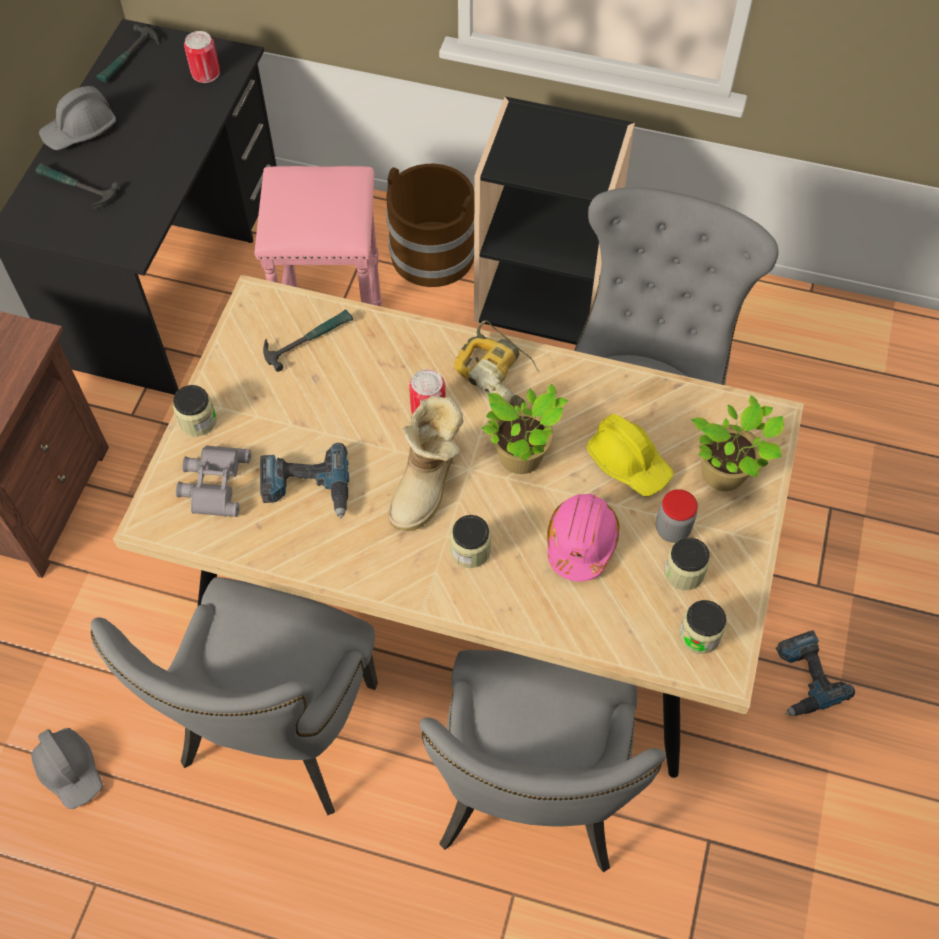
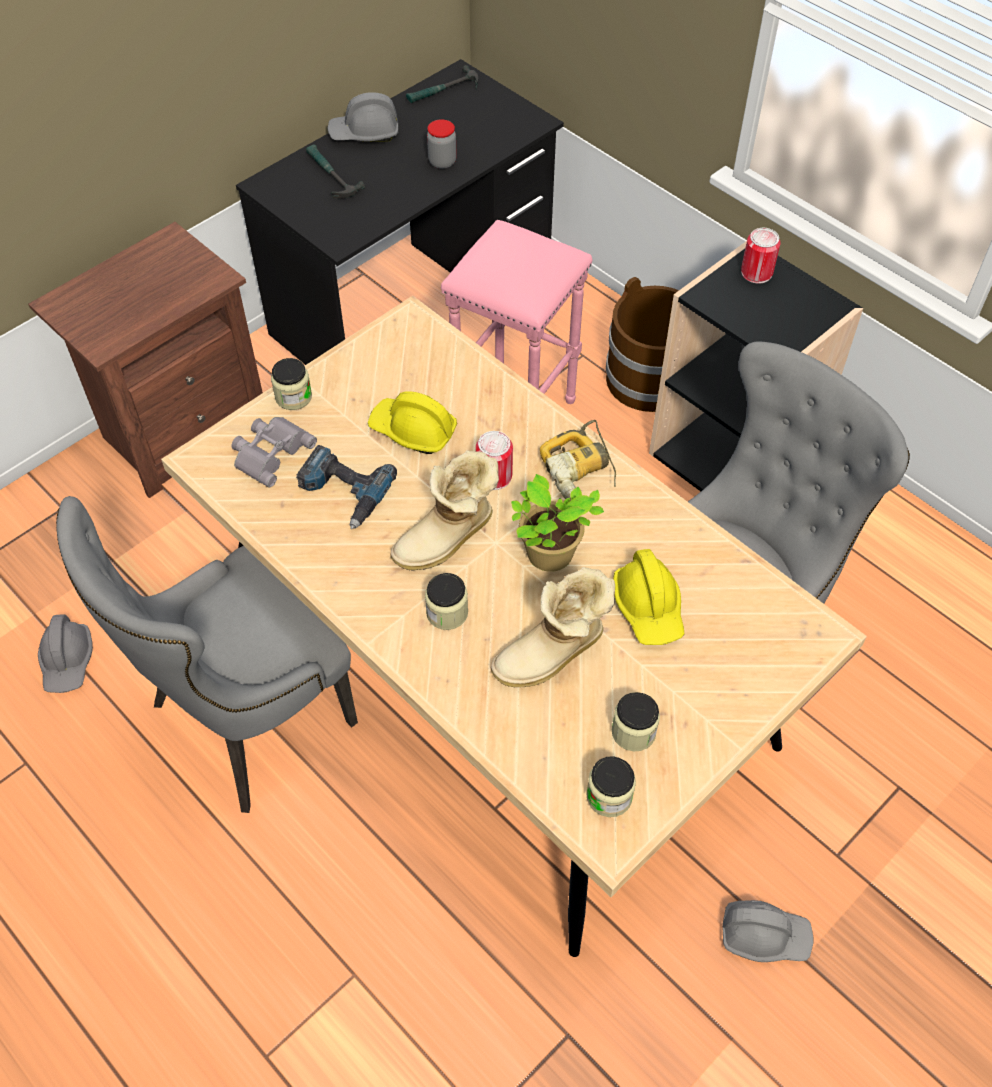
camera: 30 degrees right, 5 degrees down
can [184,31,220,83] -> can moved to [741,228,781,284]
hammer [263,310,353,372] -> none
grey chair [420,650,666,872] -> none
pink hard hat [547,494,619,582] -> boot [491,567,615,687]
jar [656,489,698,543] -> jar moved to [427,120,457,169]
potted plant [691,395,784,491] -> none
power drill [776,630,855,716] -> grey hard hat [722,900,814,962]
none -> yellow hard hat [368,392,457,454]

